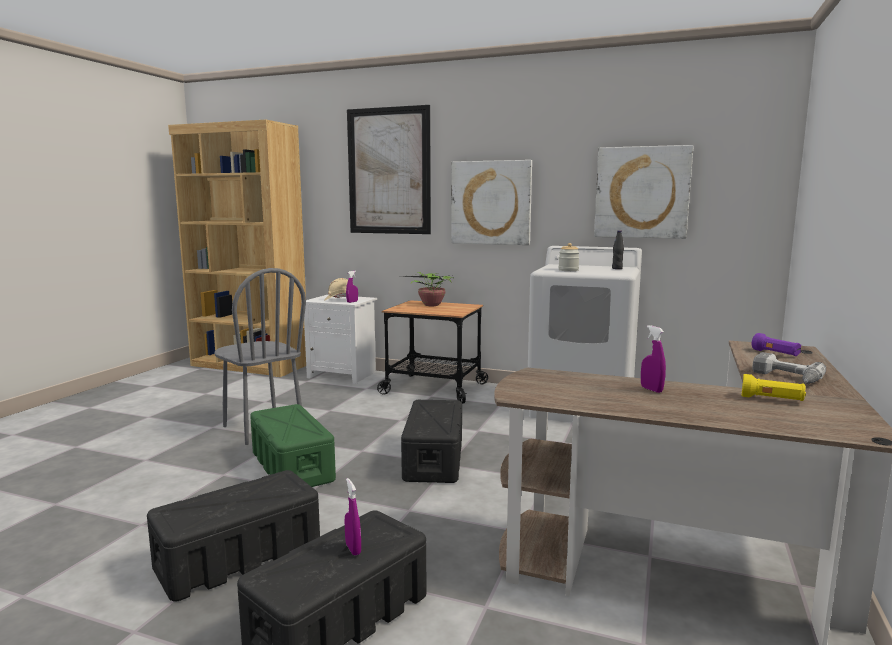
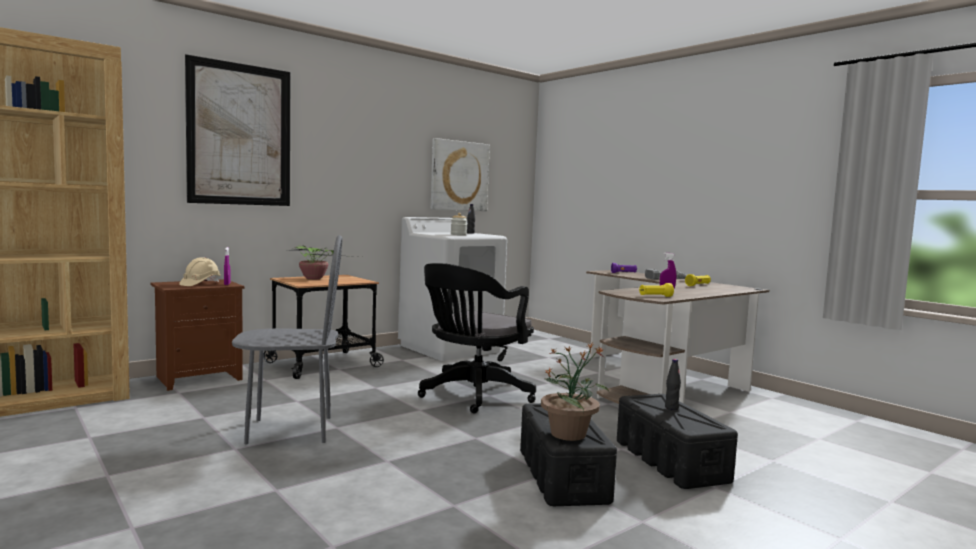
camera: 60 degrees left, 5 degrees down
green storage box [250,404,336,487] -> none
white nightstand [301,295,377,384] -> brown nightstand [150,279,244,391]
purple spray bottle [344,478,361,556] -> black bottle [665,359,681,410]
black storage box [401,400,462,483] -> black office chair [418,263,536,413]
picture [451,160,532,245] -> none
none -> potted plant [541,343,609,441]
none -> yellow flashlight [639,283,674,297]

